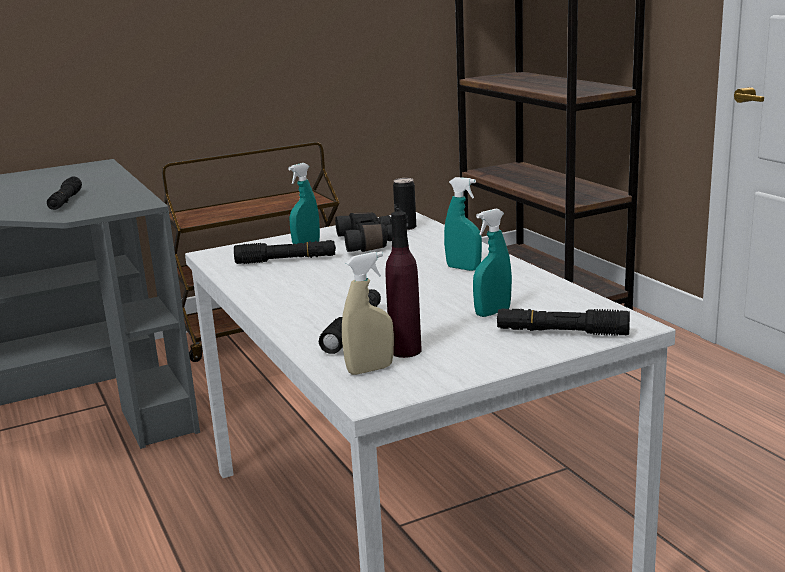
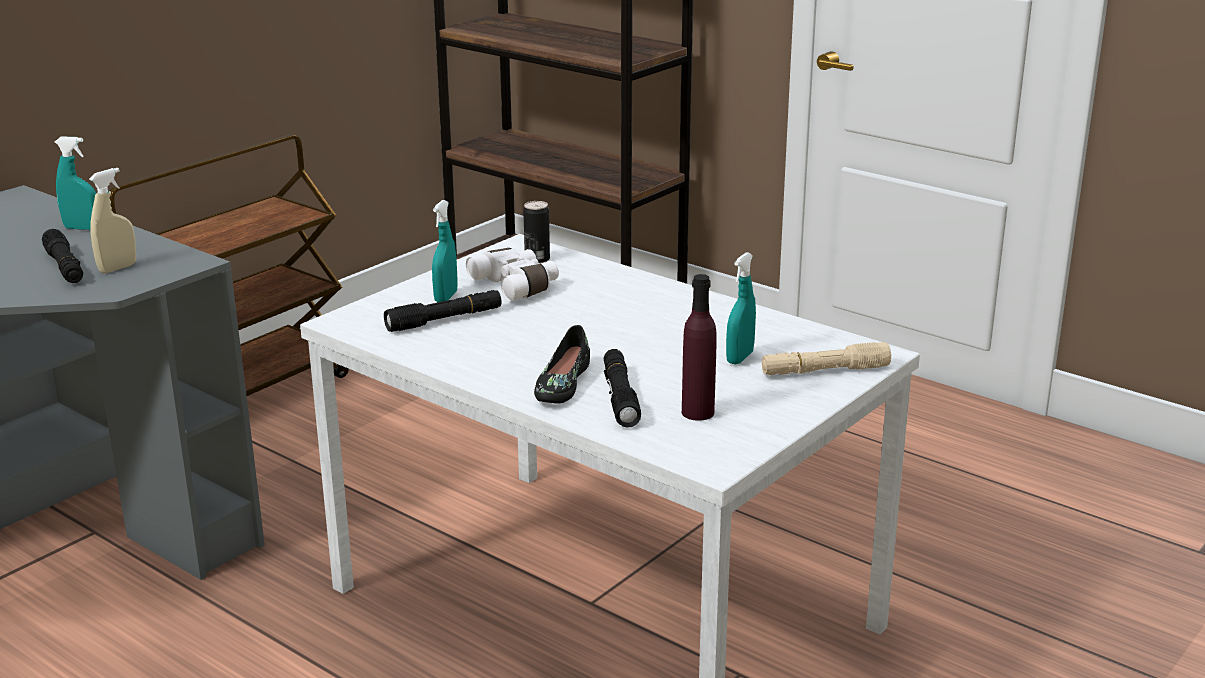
camera: 25 degrees left, 5 degrees up
black binoculars [335,212,392,252] -> white binoculars [466,248,559,301]
beige spray bottle [342,252,394,375] -> beige spray bottle moved to [89,168,136,273]
turquoise spray bottle [444,177,482,271] -> turquoise spray bottle moved to [55,137,96,230]
black flashlight [497,309,630,336] -> beige flashlight [762,342,891,375]
none -> black shoe [534,325,590,404]

